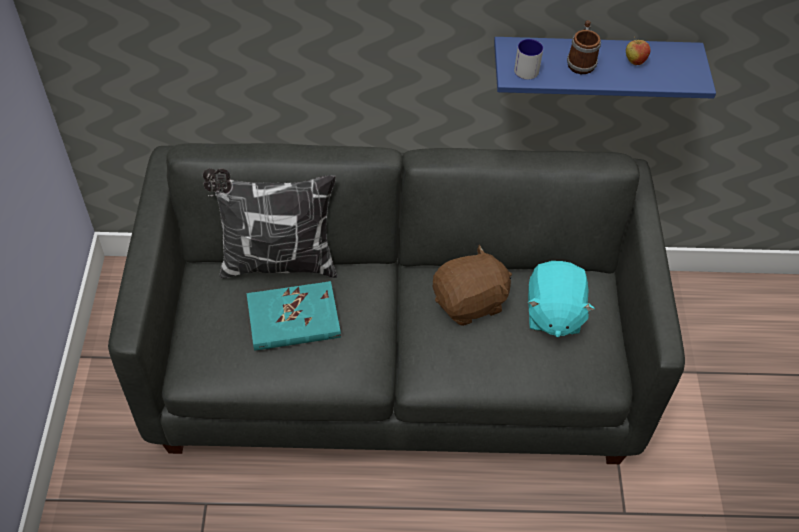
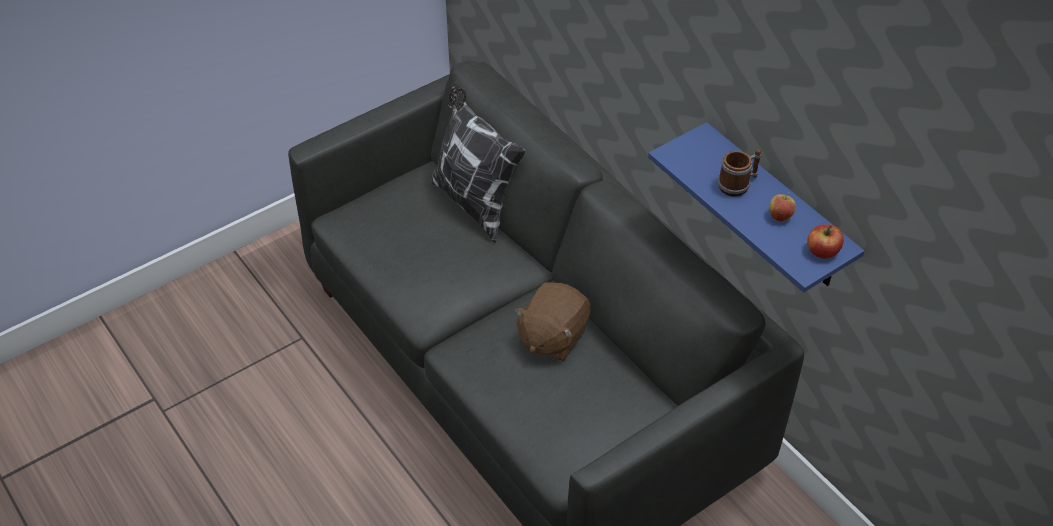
camera: 55 degrees right, 5 degrees down
turquoise book [246,281,341,351] -> none
brown plush toy [433,245,512,326] -> brown plush toy turned 90 degrees clockwise [514,282,590,361]
mug [514,39,543,79] -> none
turquoise plush toy [528,261,595,337] -> none
none -> apple [807,224,844,259]

